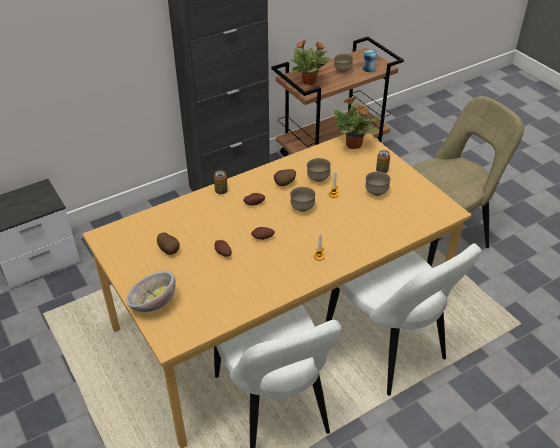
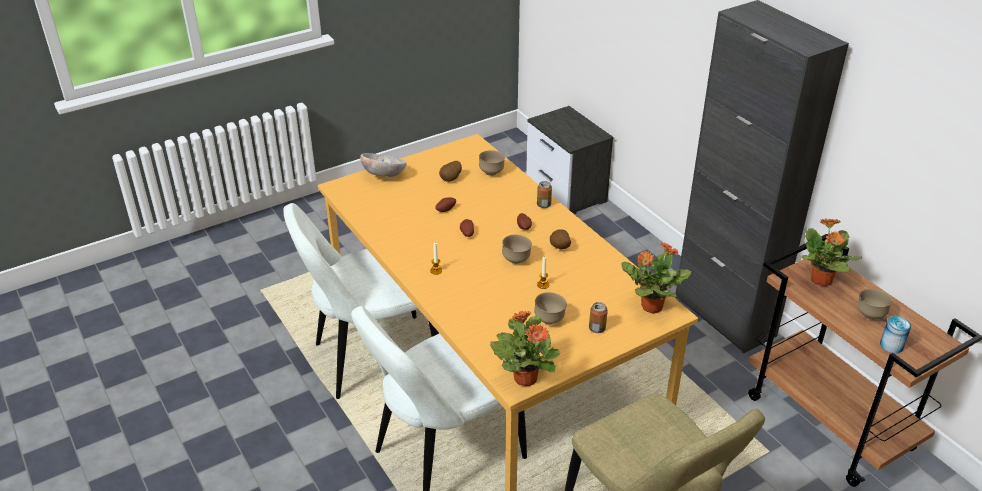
camera: 90 degrees right, 5 degrees down
brown bowl [306,158,331,182] -> brown bowl moved to [479,150,505,176]
none -> potted plant [490,311,560,386]

